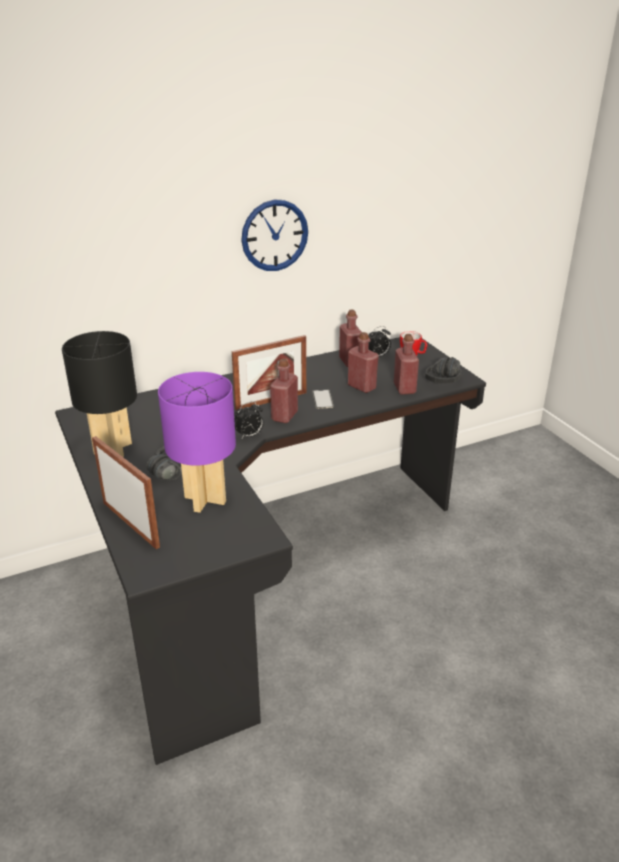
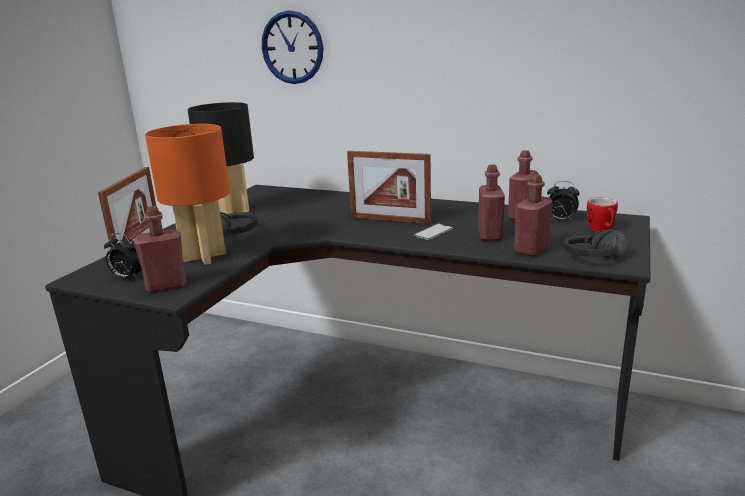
camera: 50 degrees right, 10 degrees down
purple table lamp [158,372,236,513] -> orange table lamp [145,124,230,265]
alarm clock [234,401,264,439] -> alarm clock moved to [104,233,142,279]
wall clock [241,200,308,271] -> wall clock moved to [262,11,323,84]
red bottle [270,359,298,423] -> red bottle moved to [134,206,187,292]

